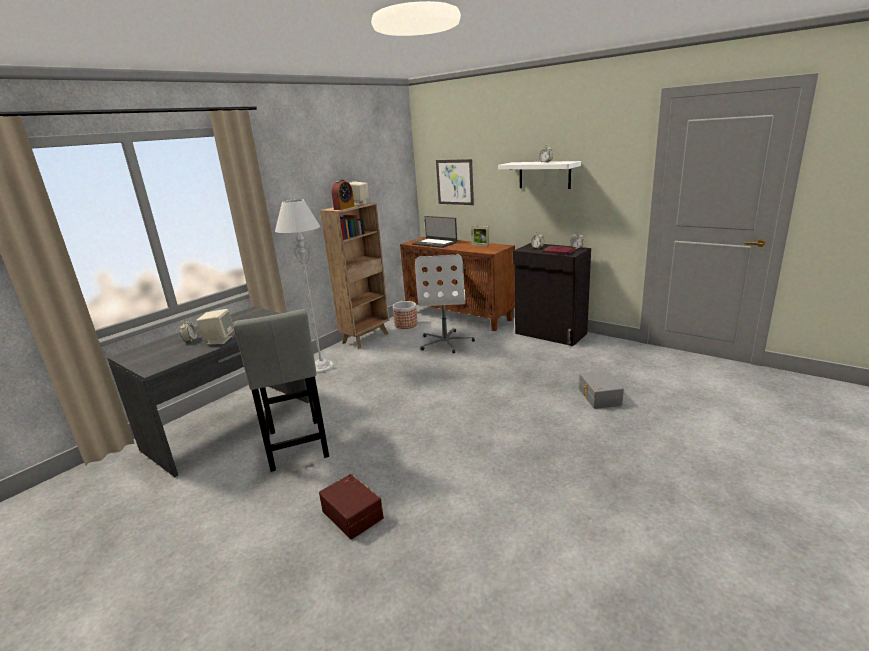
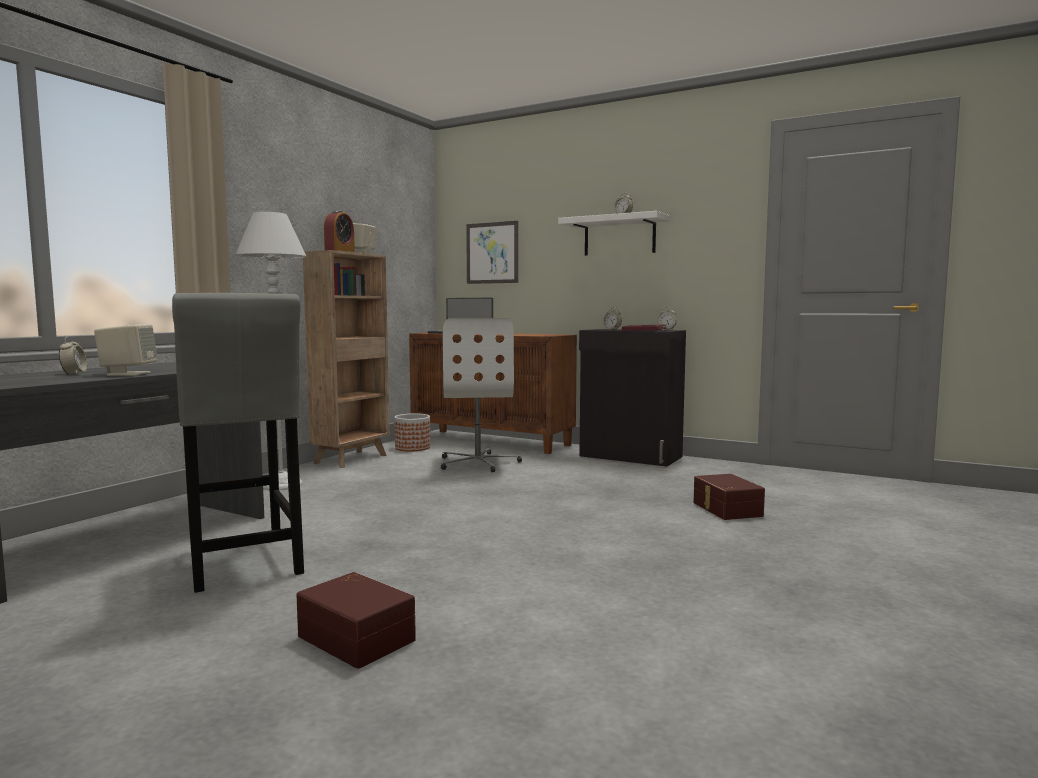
camera: 10 degrees left, 15 degrees down
picture frame [471,226,490,246] -> none
grey storage box [579,370,624,409] -> brown storage box [693,474,765,520]

